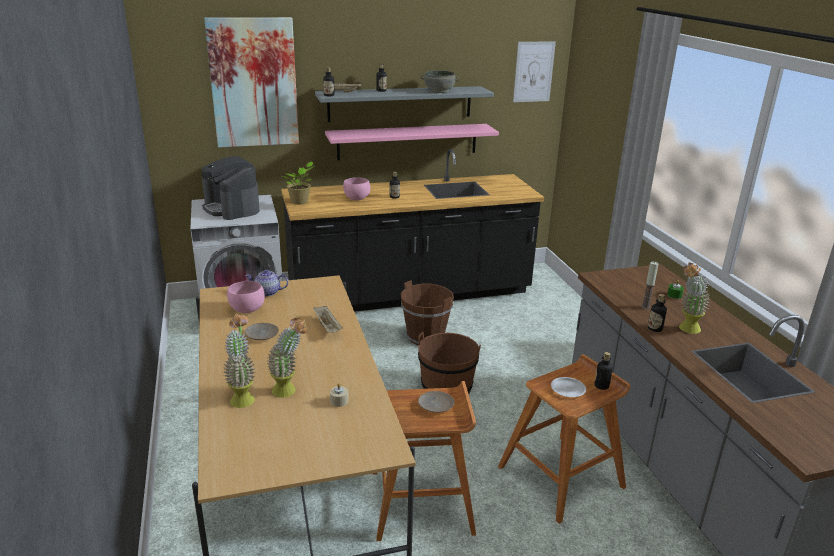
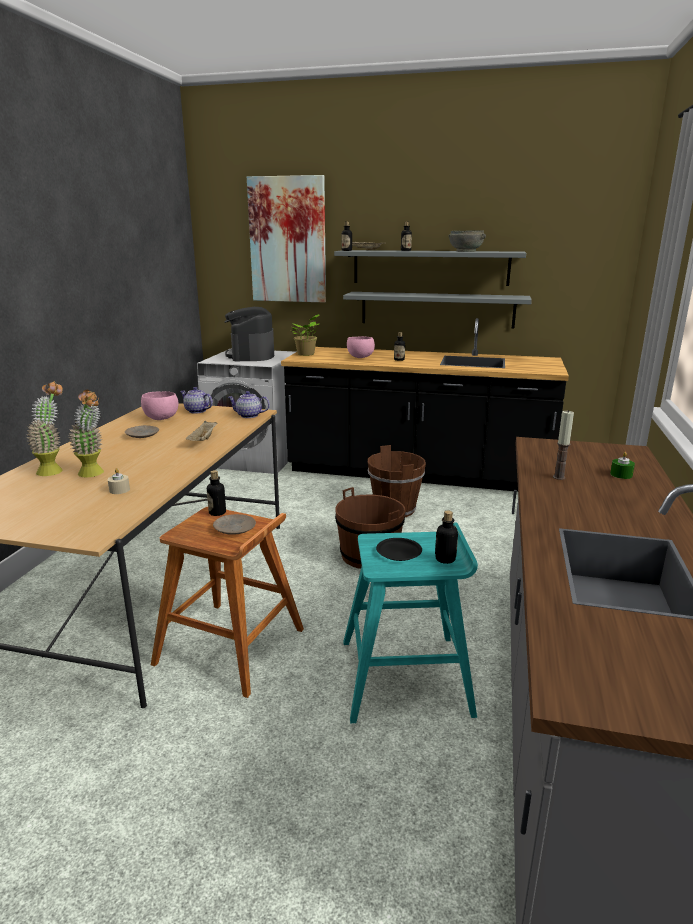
camera: 30 degrees right, 5 degrees down
pink shelf [325,124,499,160] -> grey shelf [343,292,532,329]
brown stool [498,354,630,524] -> turquoise stool [343,523,478,723]
picture [513,41,556,102] -> none
white plate [551,377,586,397] -> black plate [376,538,422,561]
bottle [648,294,667,332] -> bottle moved to [207,470,226,516]
potted plant [679,262,711,334] -> none
none -> teapot [228,391,270,418]

